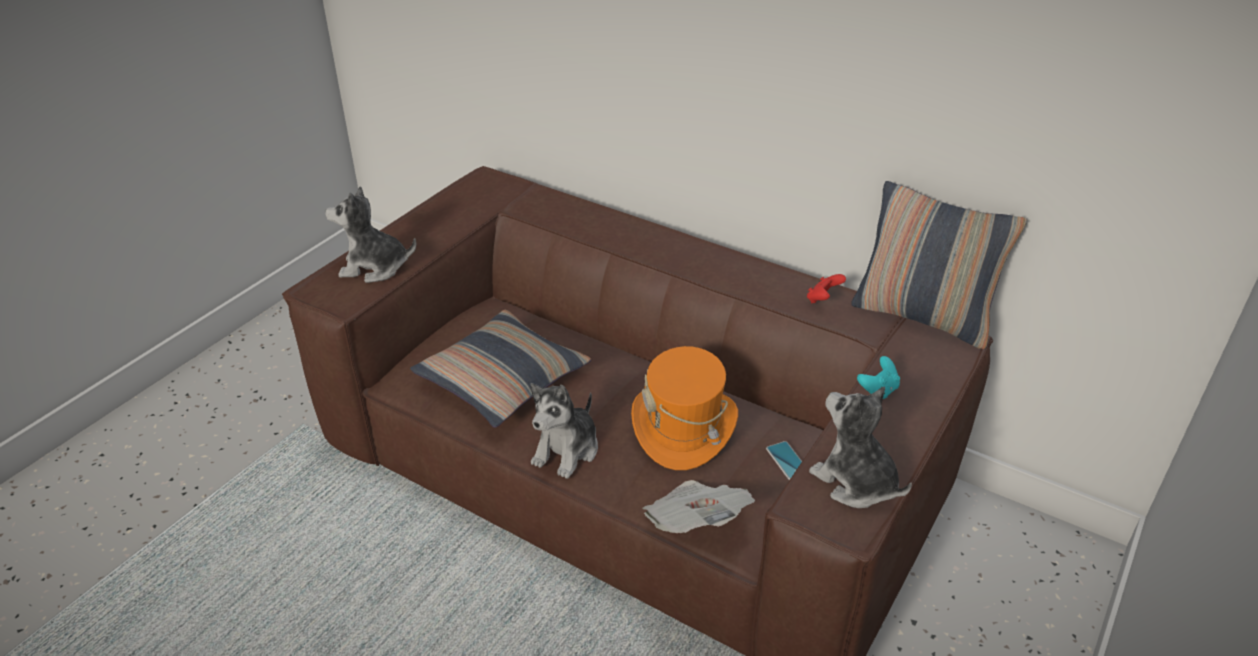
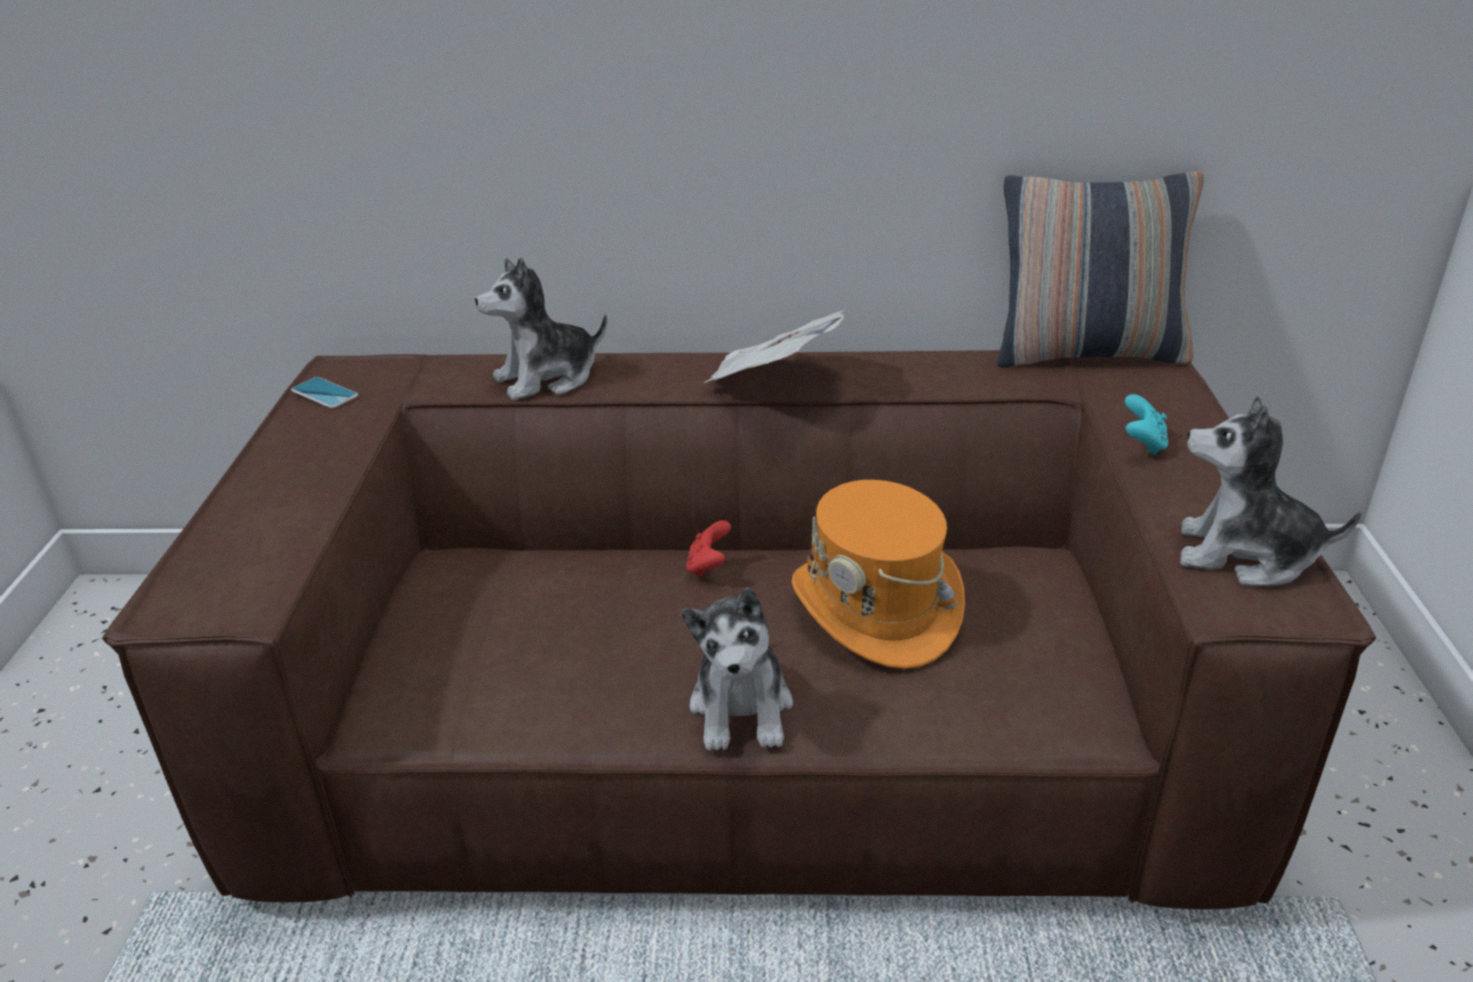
camera: 30 degrees left, 5 degrees down
plush toy [325,186,416,283] -> plush toy moved to [475,257,607,400]
pillow [410,310,591,428] -> none
newspaper [642,480,755,533] -> newspaper moved to [704,310,844,383]
phone [766,441,802,480] -> phone moved to [291,377,358,408]
red game controller [807,274,846,303] -> red game controller moved to [686,520,731,577]

